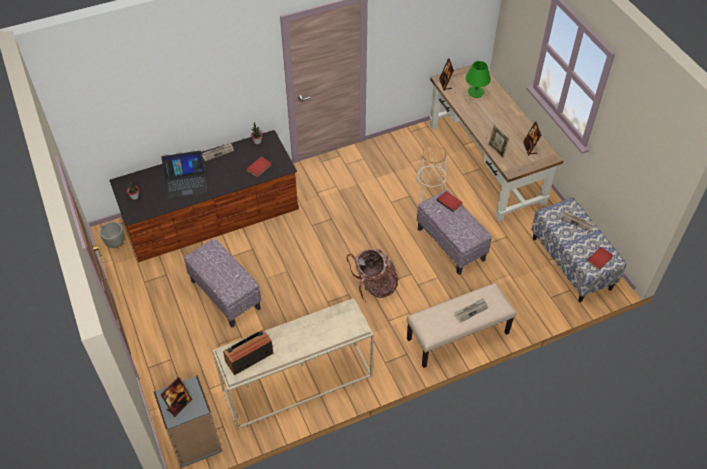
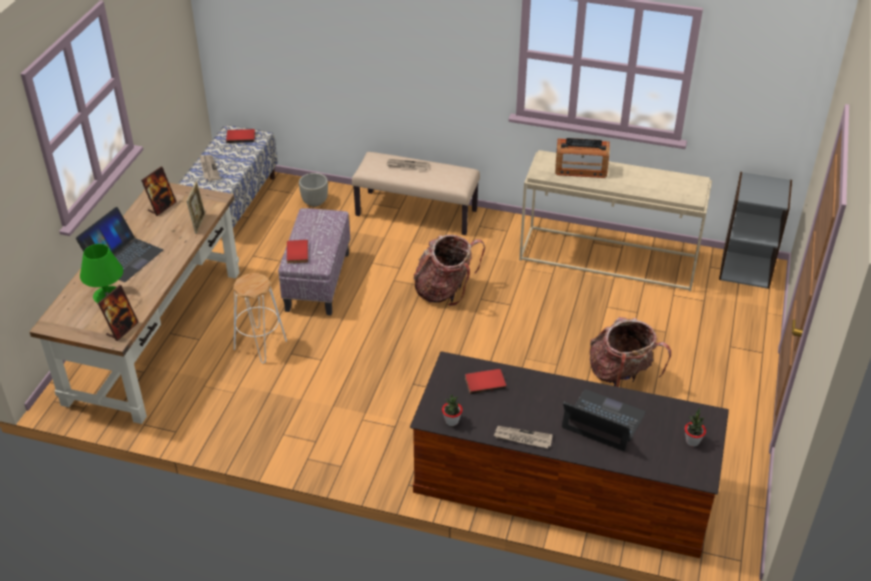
camera: 140 degrees left, 10 degrees down
grey planter [99,222,124,248] -> grey planter moved to [299,173,328,207]
picture frame [160,377,192,417] -> none
ottoman [184,239,261,327] -> backpack [589,317,671,387]
radio [223,330,273,375] -> radio moved to [555,138,610,178]
none -> laptop [76,207,163,282]

